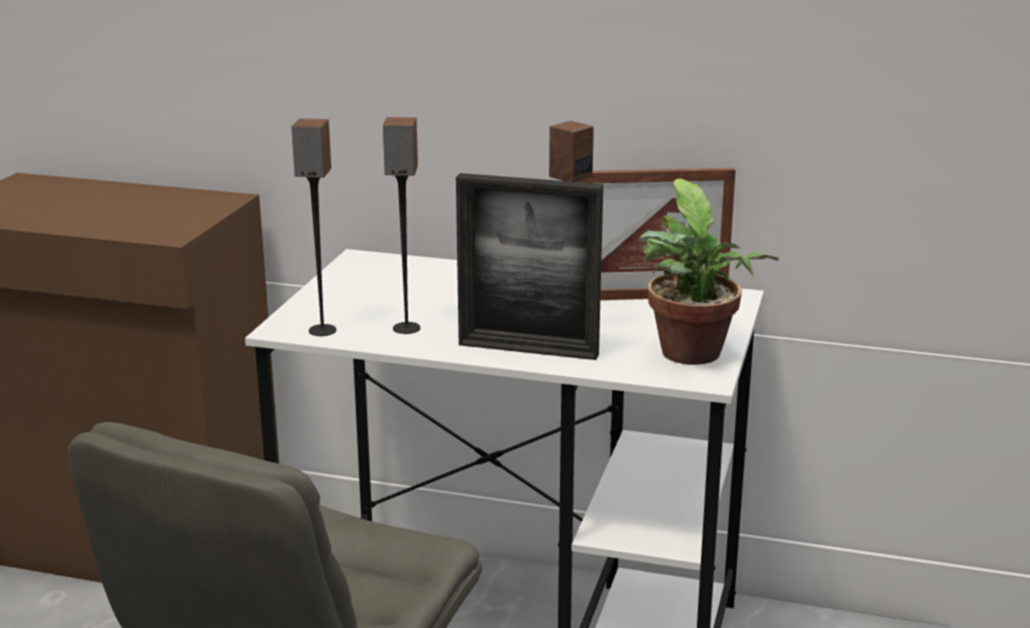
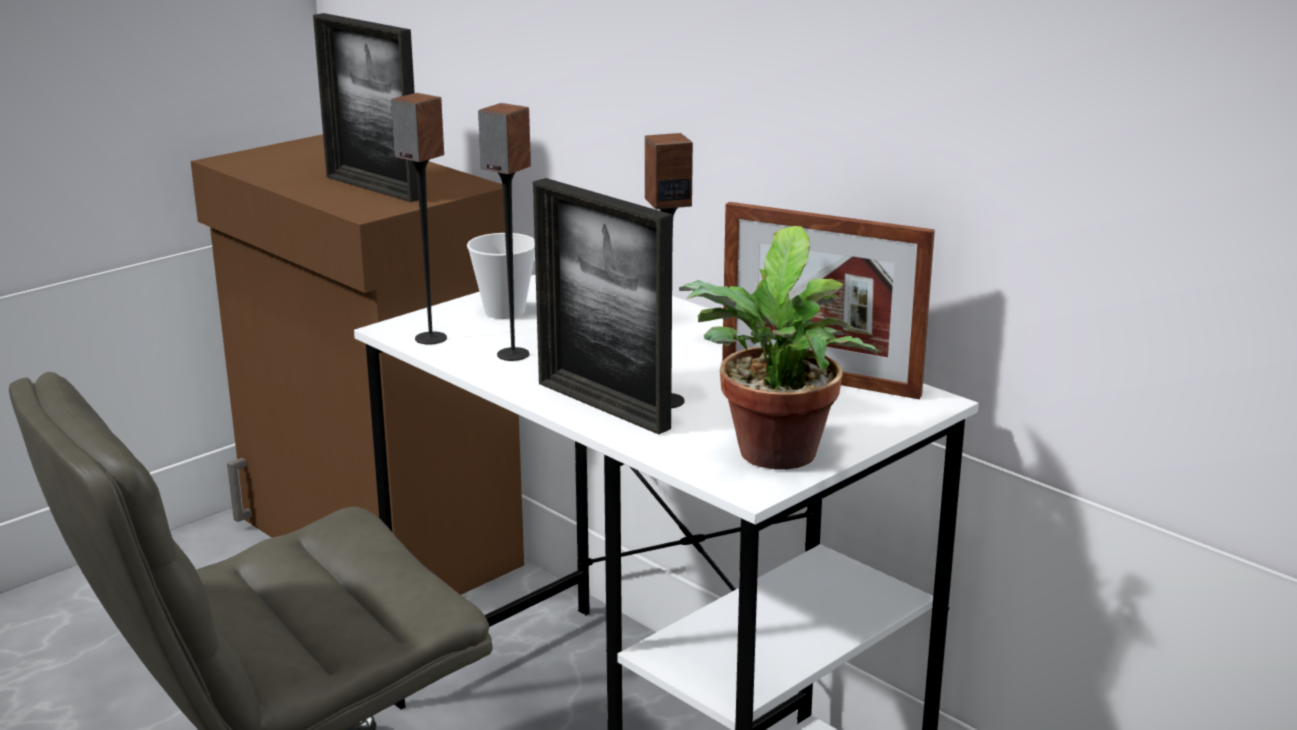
camera: 30 degrees right, 0 degrees up
none -> picture frame [313,13,419,202]
none -> cup [467,233,535,319]

